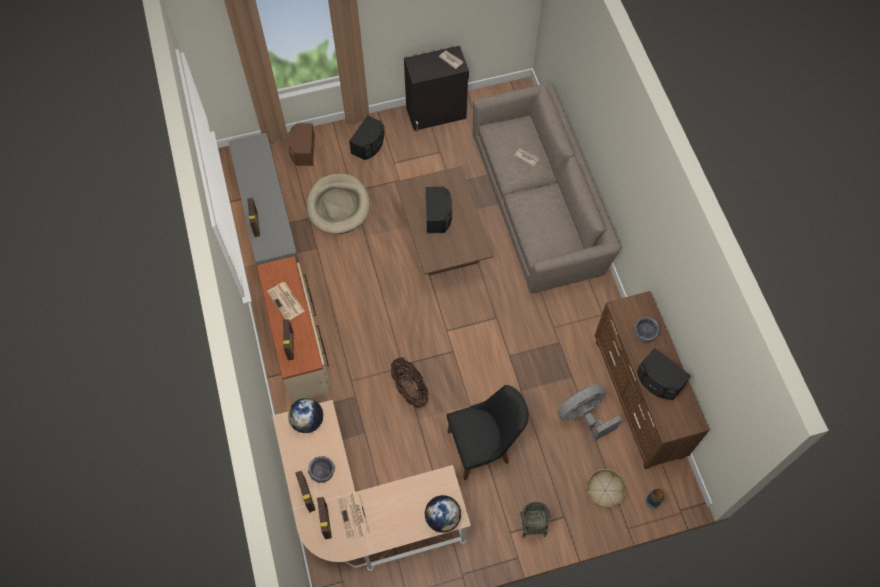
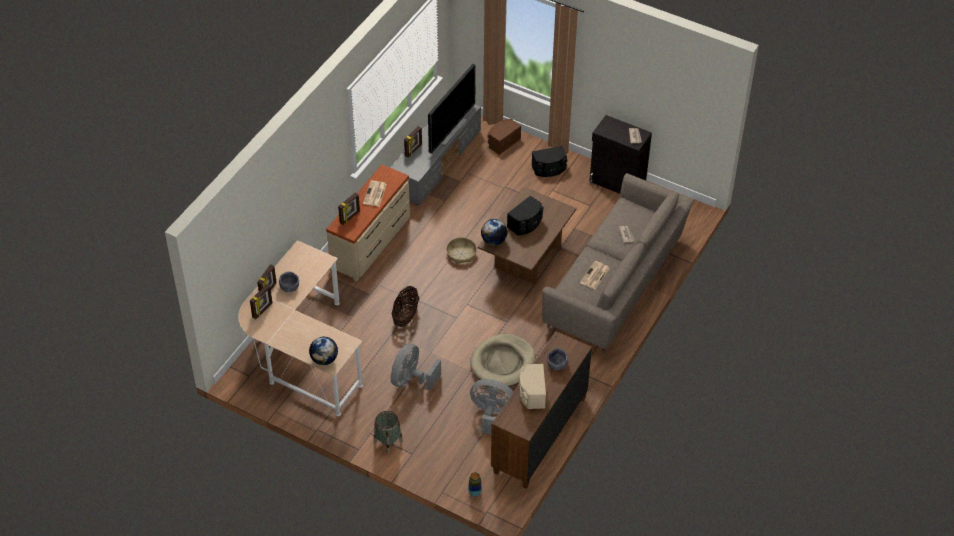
camera: 45 degrees right, 15 degrees down
globe [288,398,323,433] -> globe moved to [481,219,507,245]
beige dog bed [306,173,370,234] -> beige dog bed moved to [470,334,535,386]
newspaper [338,492,371,540] -> newspaper moved to [580,261,610,289]
black chair [446,385,529,480] -> grey fan [391,343,441,391]
basket [587,469,626,507] -> basket moved to [446,237,477,264]
black speaker [637,348,691,400] -> beige speaker [519,364,546,409]
none -> television [428,64,476,154]

